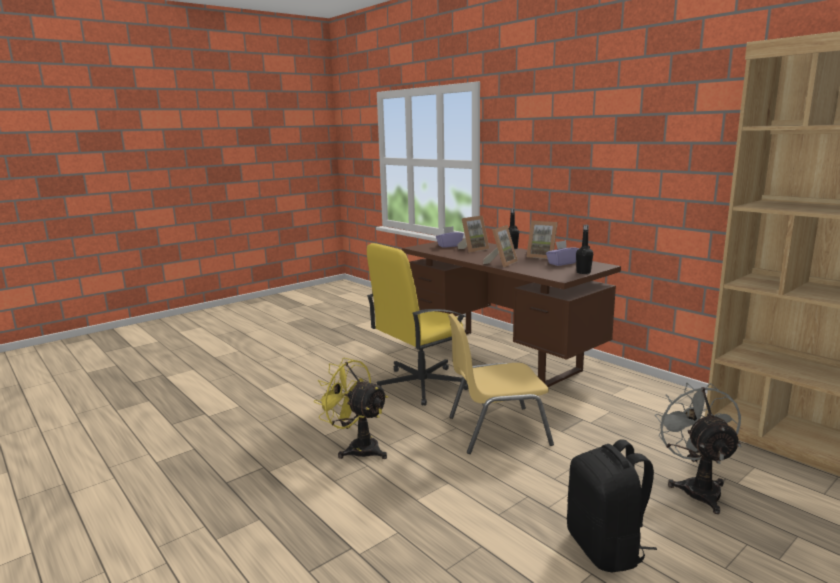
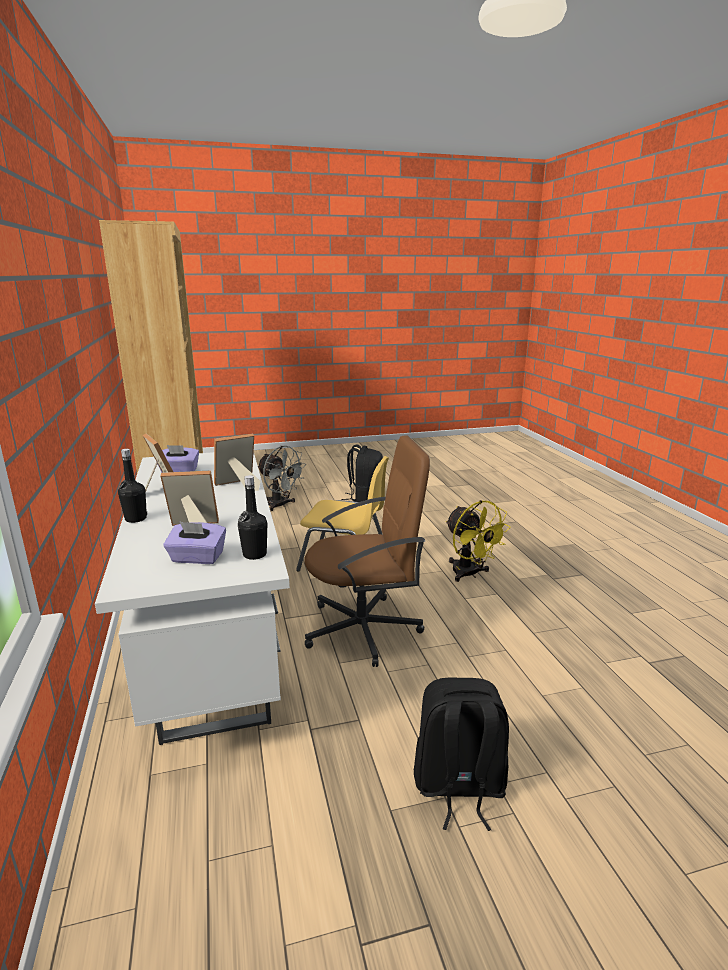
camera: 155 degrees left, 5 degrees up
yellow office chair [367,243,468,406] -> brown office chair [304,435,430,667]
brown desk [402,239,621,387] -> white desk [95,451,290,745]
black bottle [576,225,593,274] -> black bottle moved to [238,475,267,560]
grey fan [655,383,741,514] -> grey fan turned 75 degrees counterclockwise [258,446,305,511]
none -> black backpack [414,678,509,831]

